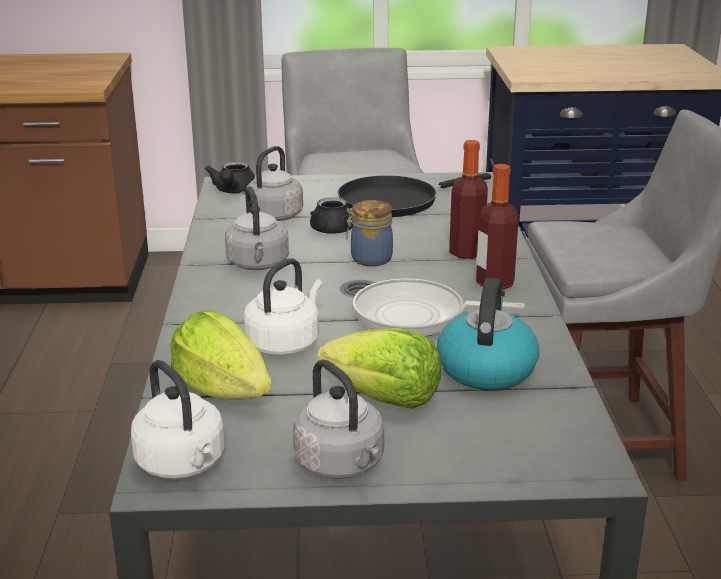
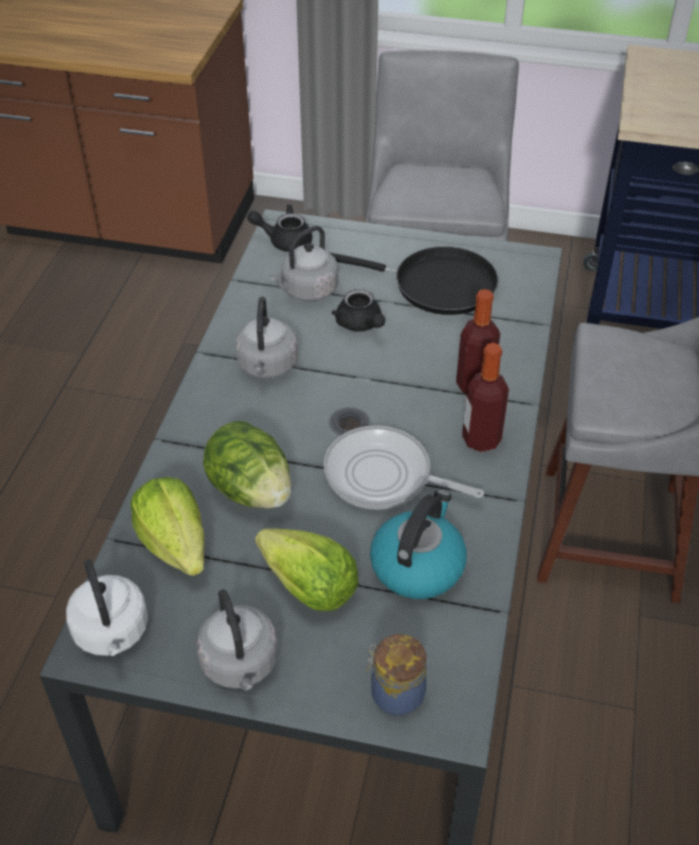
camera: 15 degrees right, 20 degrees up
black teapot [205,161,255,193] -> black teapot turned 75 degrees clockwise [247,204,312,252]
white kettle [243,258,322,356] -> lettuce [203,421,292,509]
black frying pan [338,173,491,217] -> black frying pan turned 150 degrees counterclockwise [331,246,499,315]
jar [346,200,393,266] -> jar moved to [366,634,427,716]

